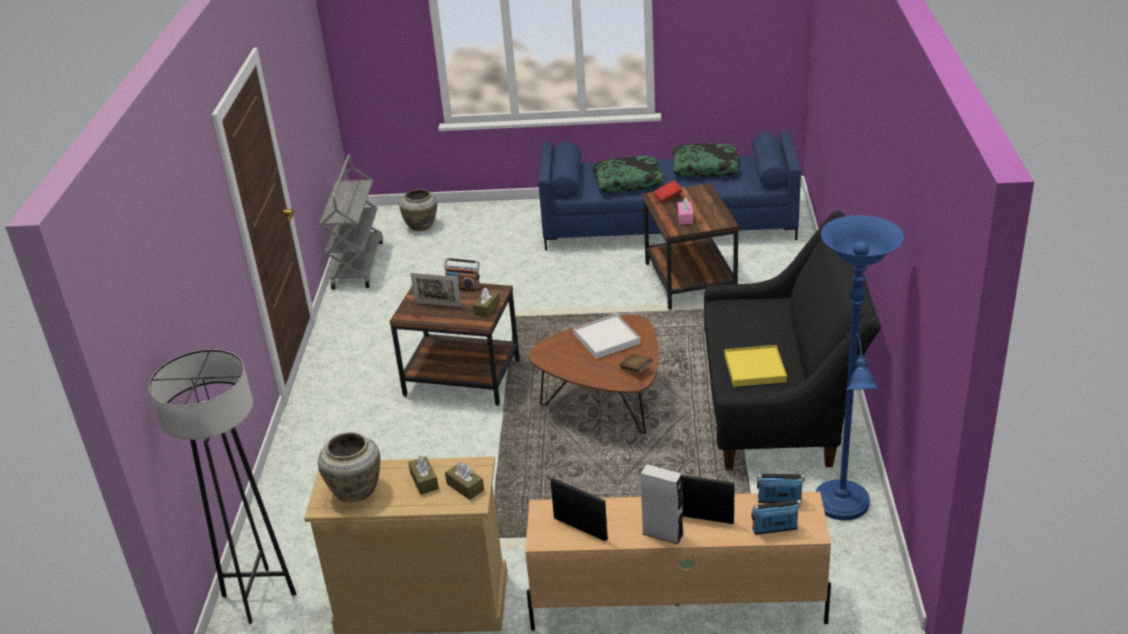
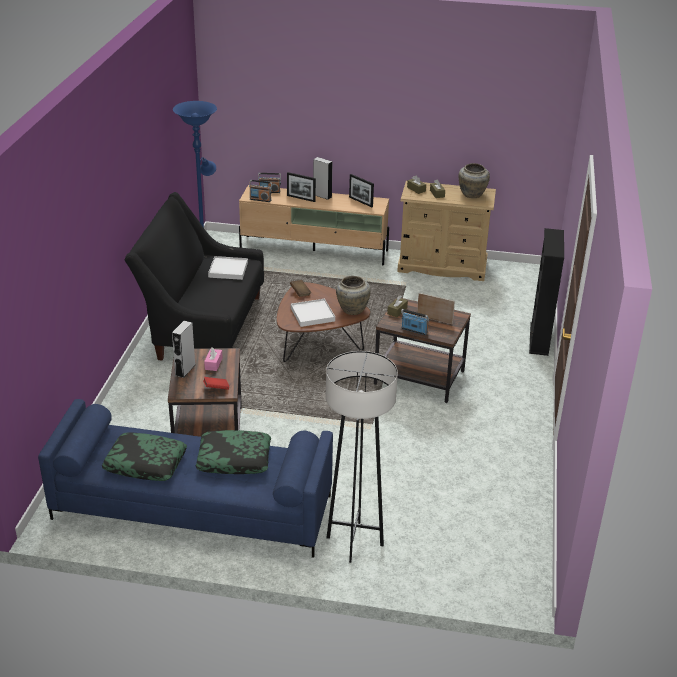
camera: 175 degrees left, 0 degrees up
grey floor lamp [149,349,296,624] -> grey floor lamp moved to [326,351,398,563]
grey cart [319,154,383,289] -> none
beige vase [399,189,437,231] -> beige vase moved to [336,276,371,315]
yellow tray [725,345,787,387] -> white tray [208,256,248,280]
none -> grey speaker [172,321,195,378]
none -> black bookcase [529,228,564,356]

